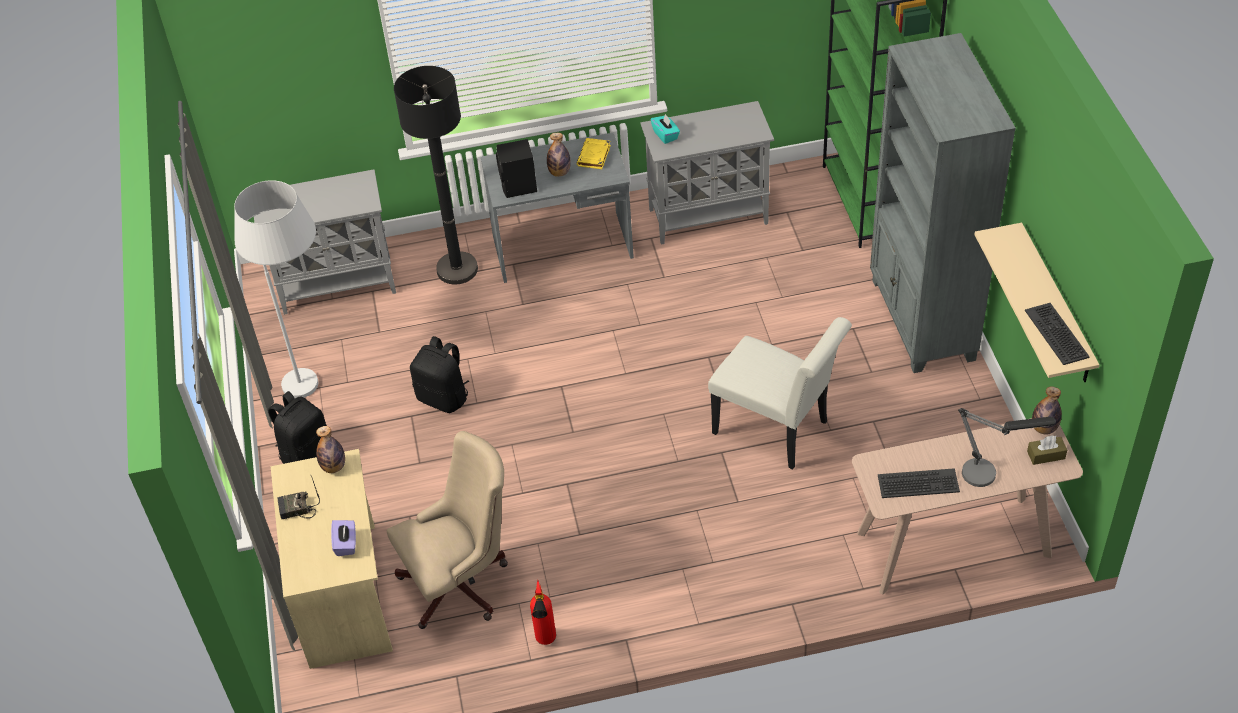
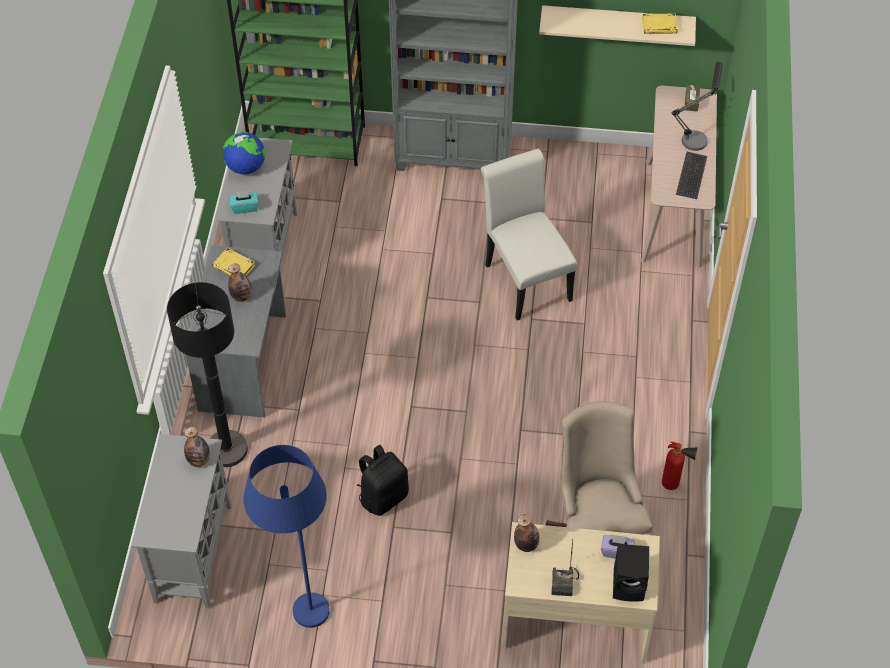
camera: 75 degrees left, 5 degrees up
white floor lamp [234,180,318,398] -> blue floor lamp [243,445,330,628]
black backpack [268,391,327,464] -> none
black speaker [496,139,537,198] -> black speaker moved to [613,544,649,602]
white chair [708,317,852,470] -> white chair turned 75 degrees counterclockwise [481,149,577,320]
keyboard [1025,303,1090,365] -> yellow book [642,13,678,34]
bottle [1032,386,1062,435] -> bottle moved to [184,427,210,467]
none -> globe [223,132,265,175]

